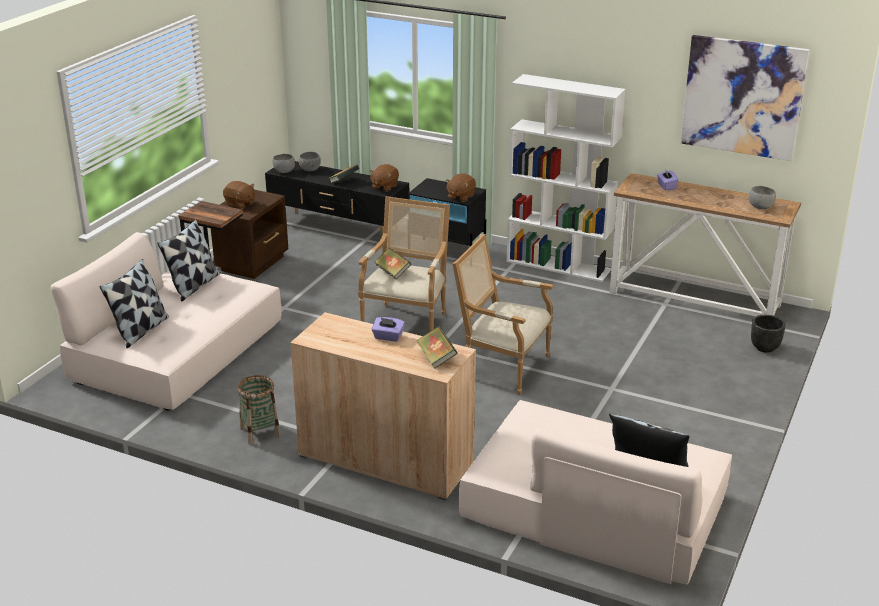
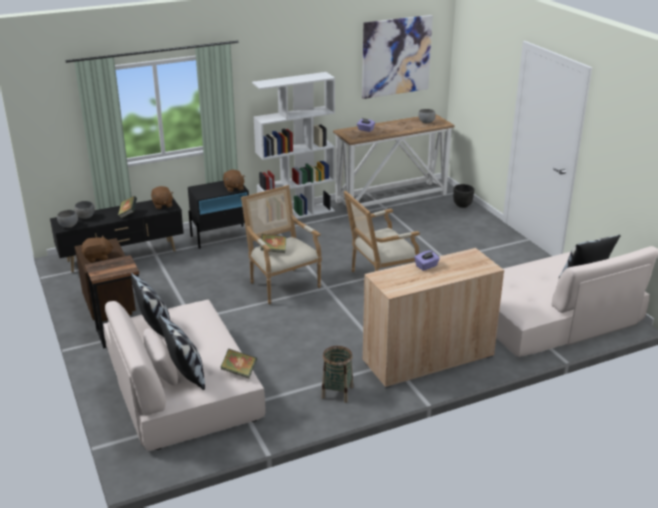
camera: 50 degrees left, 0 degrees up
book [416,326,457,369] -> book moved to [221,349,257,378]

